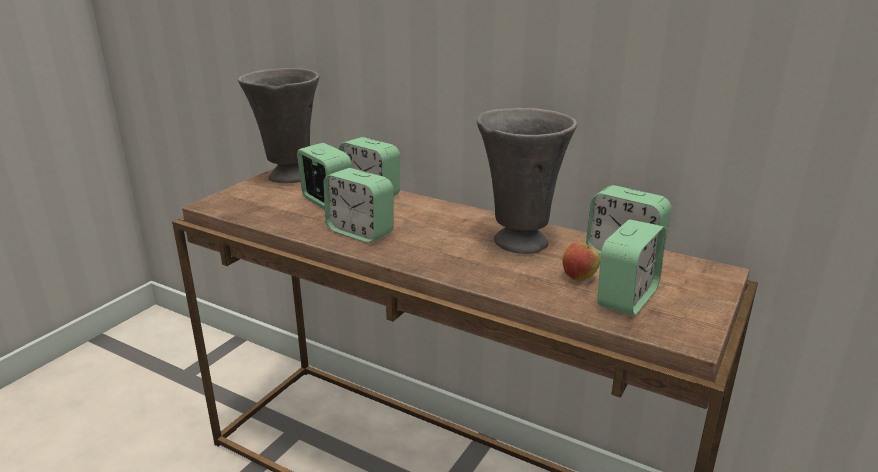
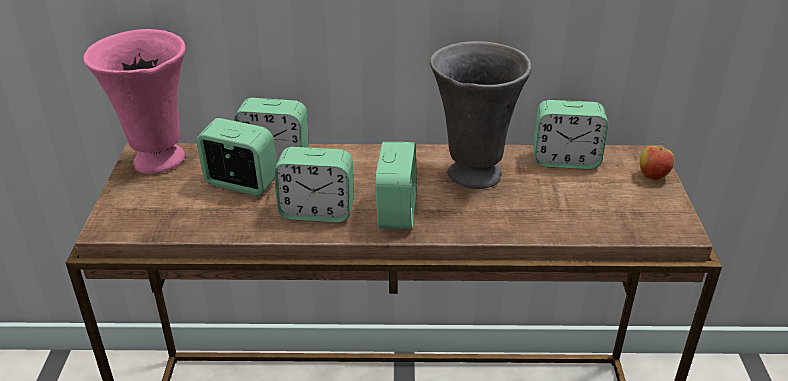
camera: 30 degrees left, 10 degrees up
grey vase [238,68,319,184] -> pink vase [83,29,185,174]
apple [563,242,600,281] -> apple moved to [640,142,675,181]
alarm clock [597,220,666,316] -> alarm clock moved to [375,142,417,229]

